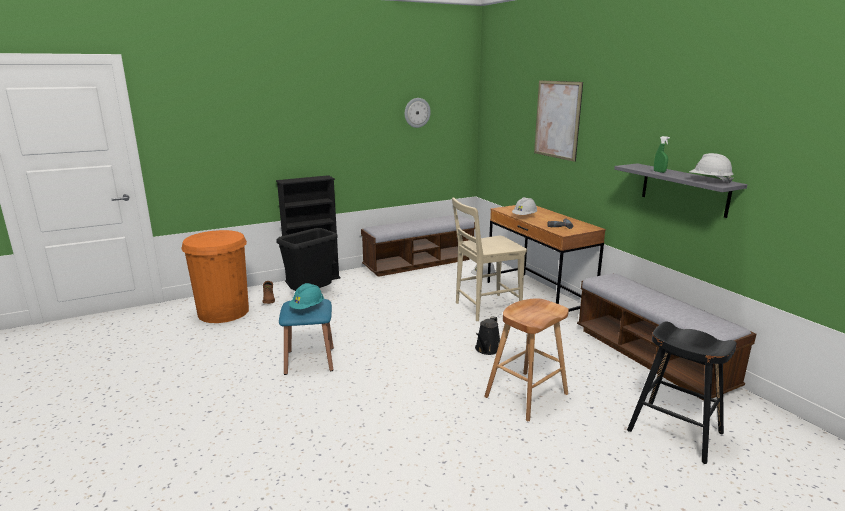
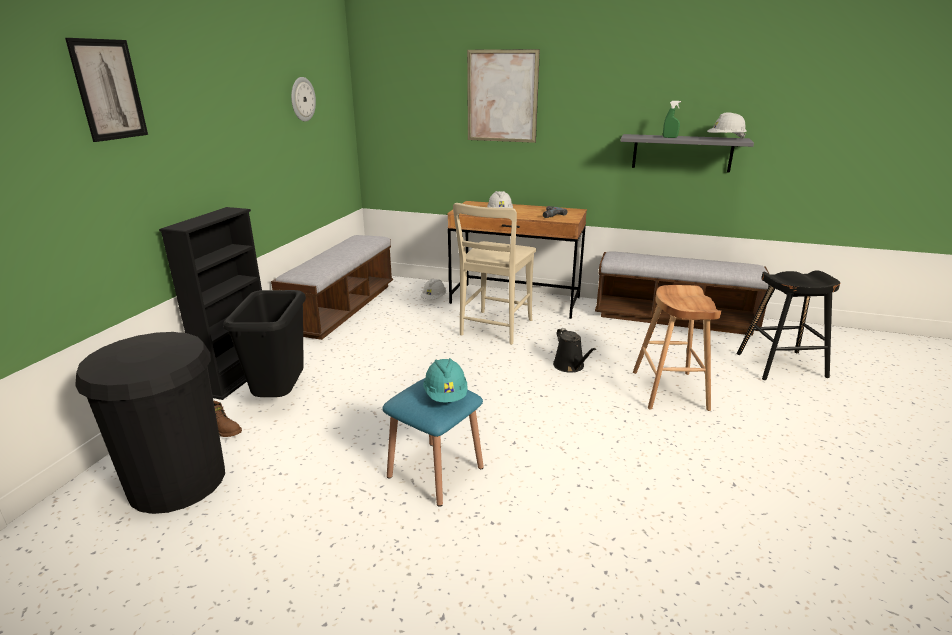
camera: 45 degrees left, 5 degrees up
orange trash can [181,230,249,323] -> black trash can [75,332,225,514]
none -> picture [65,38,148,142]

